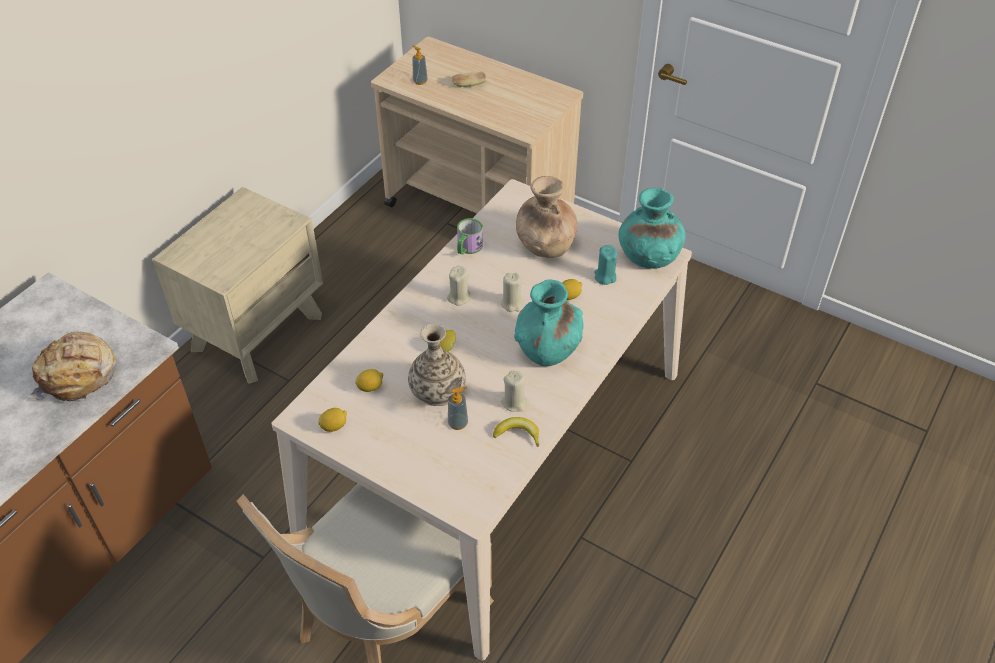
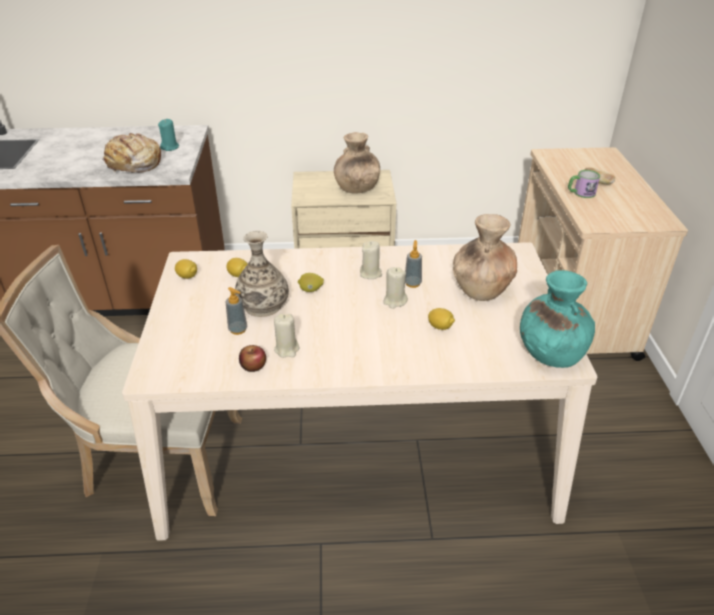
camera: 55 degrees right, 10 degrees down
soap dispenser [413,45,428,85] -> soap dispenser moved to [405,240,422,288]
mug [457,218,483,255] -> mug moved to [568,170,600,198]
banana [493,417,539,447] -> apple [239,345,266,372]
turquoise vase [514,279,584,366] -> none
turquoise candle [594,245,617,285] -> turquoise candle moved to [158,119,179,151]
none -> brown vase [334,132,380,193]

